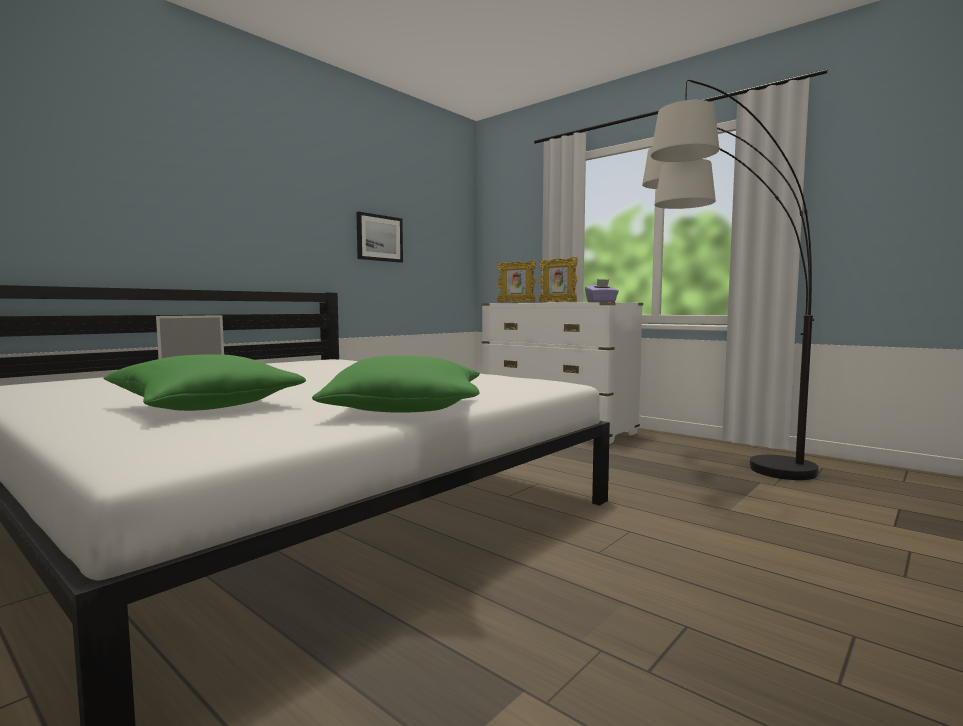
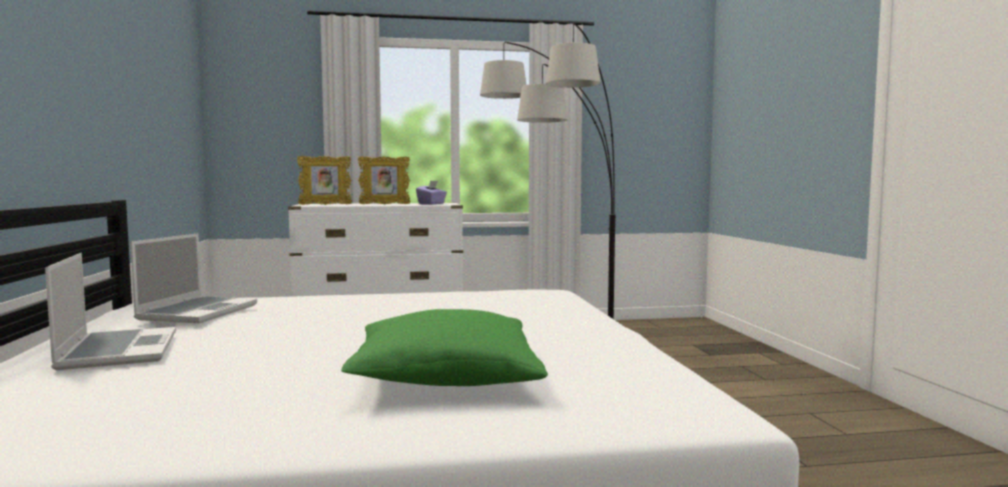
camera: 50 degrees left, 0 degrees up
green pillow [312,355,480,413] -> none
picture [356,212,403,263] -> none
none -> laptop [130,234,257,323]

